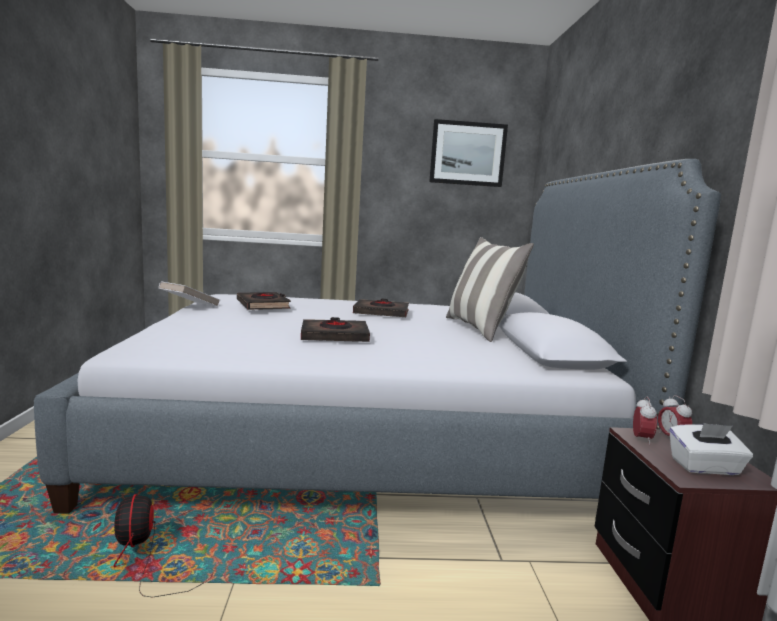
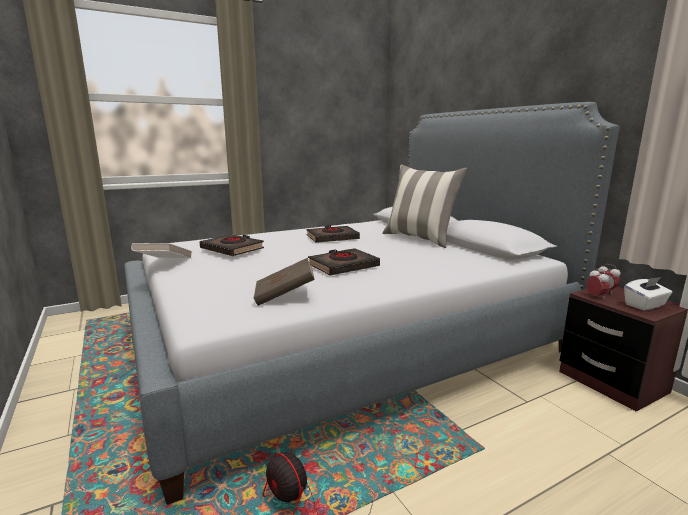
camera: 25 degrees left, 5 degrees up
picture [429,119,508,187] -> none
none -> brown book [254,258,315,306]

